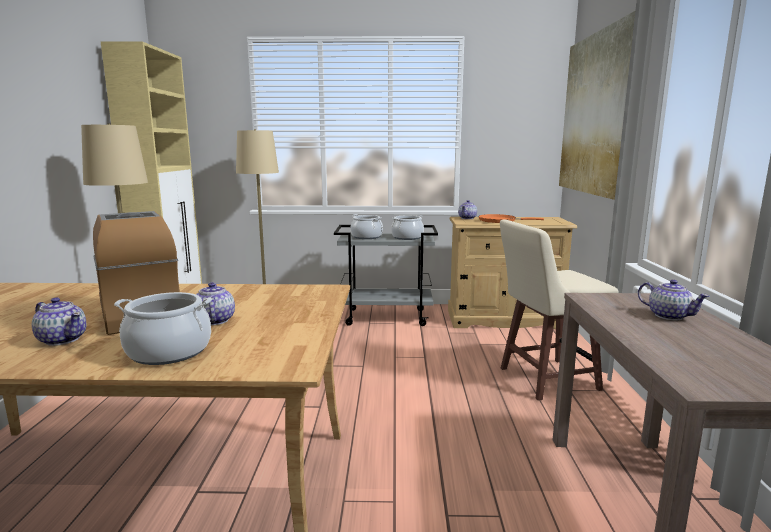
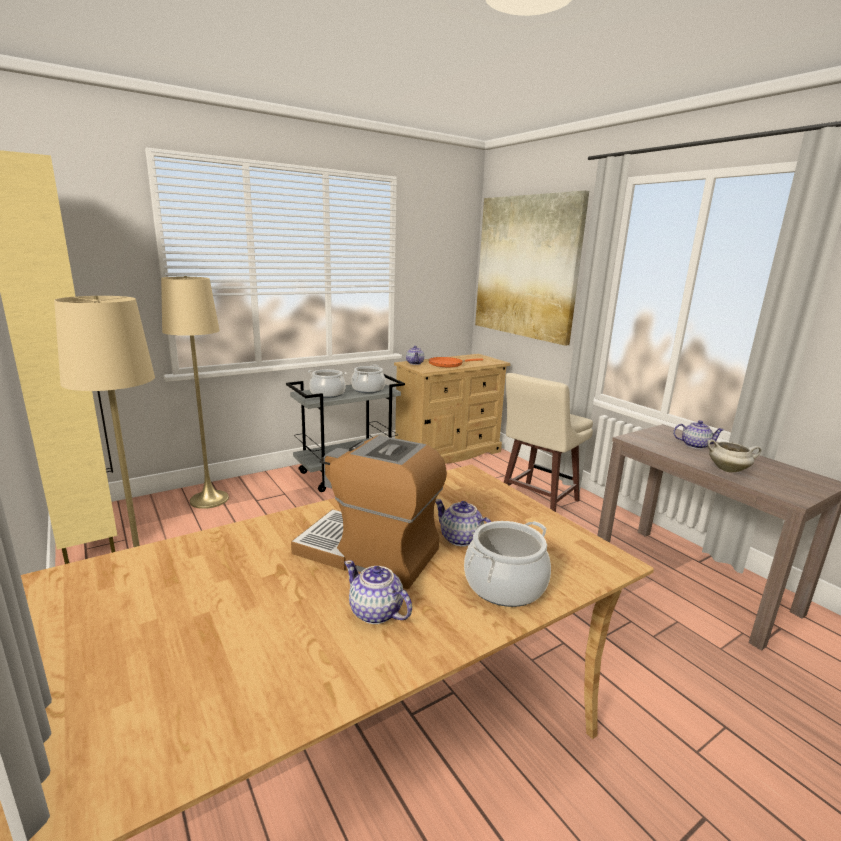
camera: 35 degrees left, 5 degrees up
teapot [32,297,86,346] -> teapot turned 135 degrees counterclockwise [344,560,412,624]
none -> white cooking pot [707,439,762,472]

